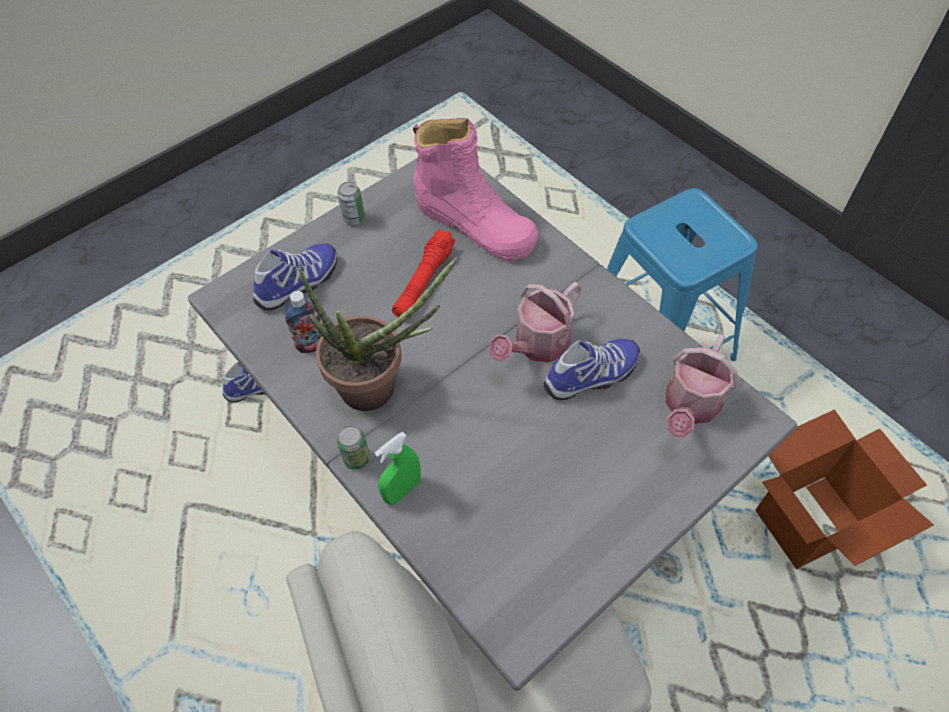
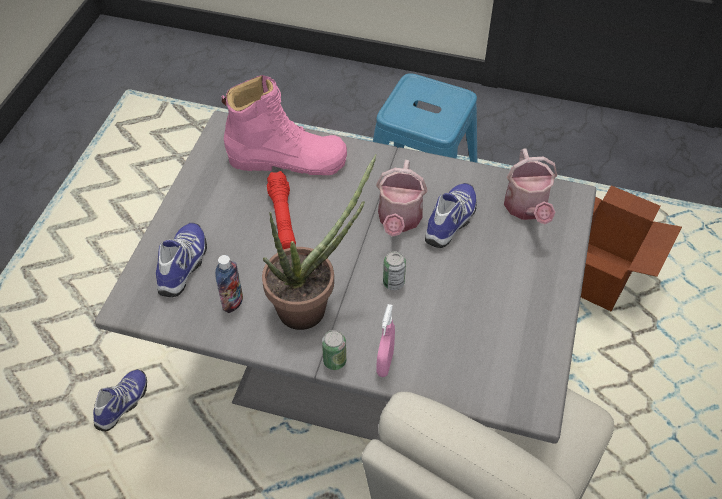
camera: 35 degrees left, 5 degrees down
can [338,182,365,225] -> can moved to [383,251,406,290]
green spray bottle [375,432,421,505] -> pink spray bottle [377,304,395,377]

